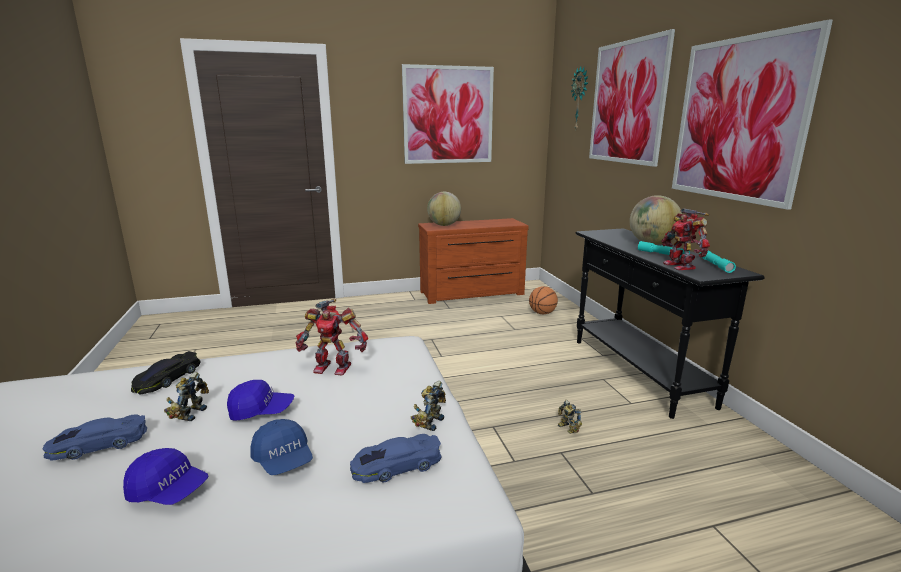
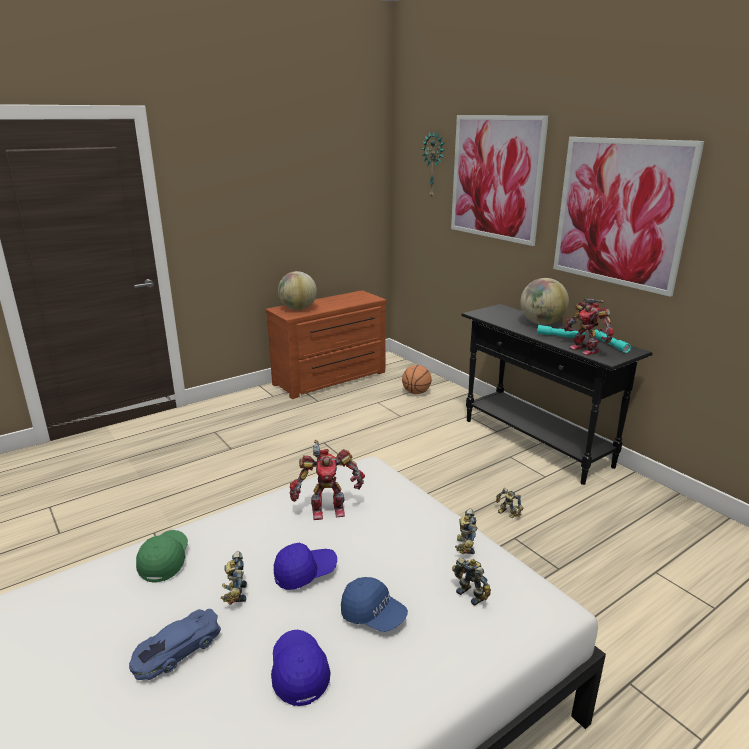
camera: 20 degrees left, 5 degrees up
blue cap [123,448,208,505] -> blue cap turned 105 degrees counterclockwise [271,630,331,706]
black toy car [131,351,200,394] -> green cap [136,530,188,583]
blue toy car [350,434,442,483] -> toy robot [452,558,491,606]
picture [402,64,494,164] -> none

